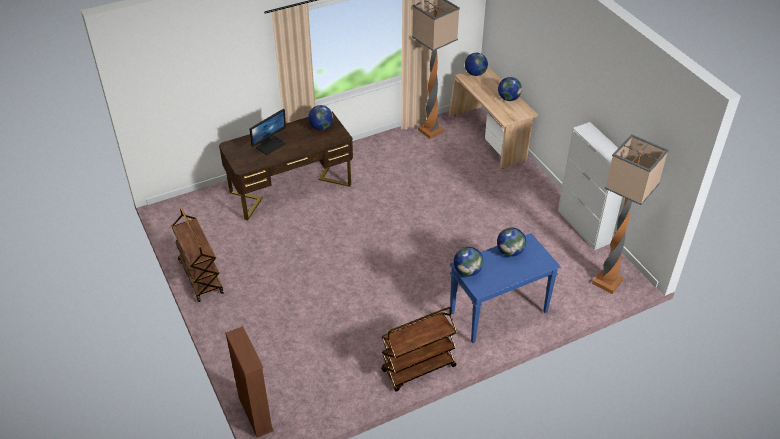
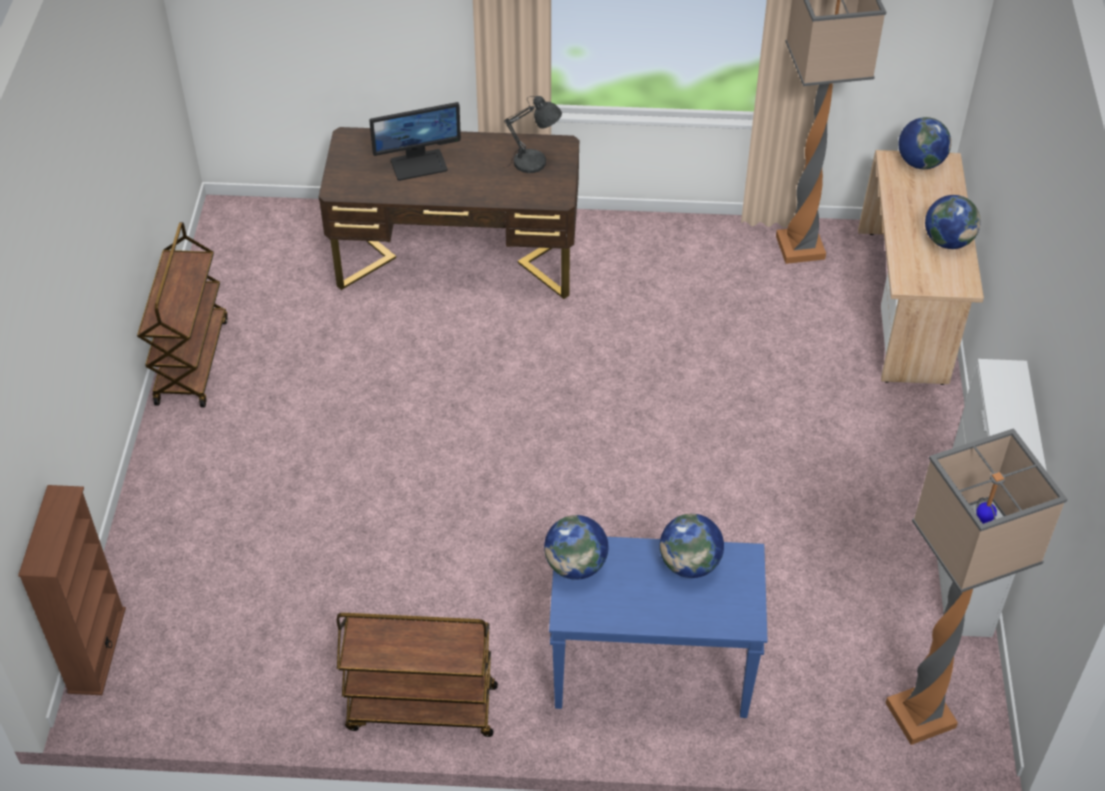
camera: 30 degrees right, 5 degrees up
globe [308,105,333,130] -> grey table lamp [504,96,562,173]

